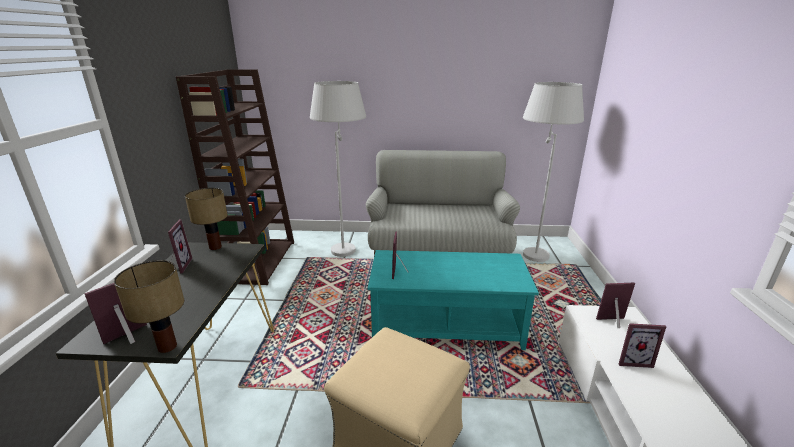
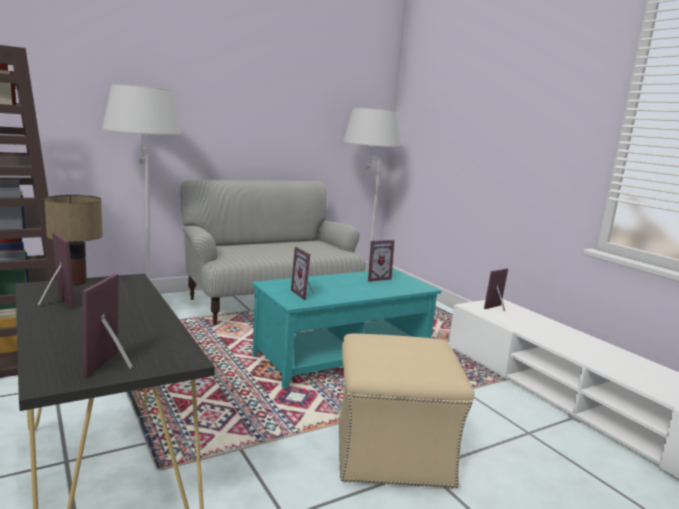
camera: 35 degrees left, 10 degrees down
table lamp [114,260,184,353] -> none
picture frame [618,323,666,368] -> picture frame moved to [368,240,395,282]

